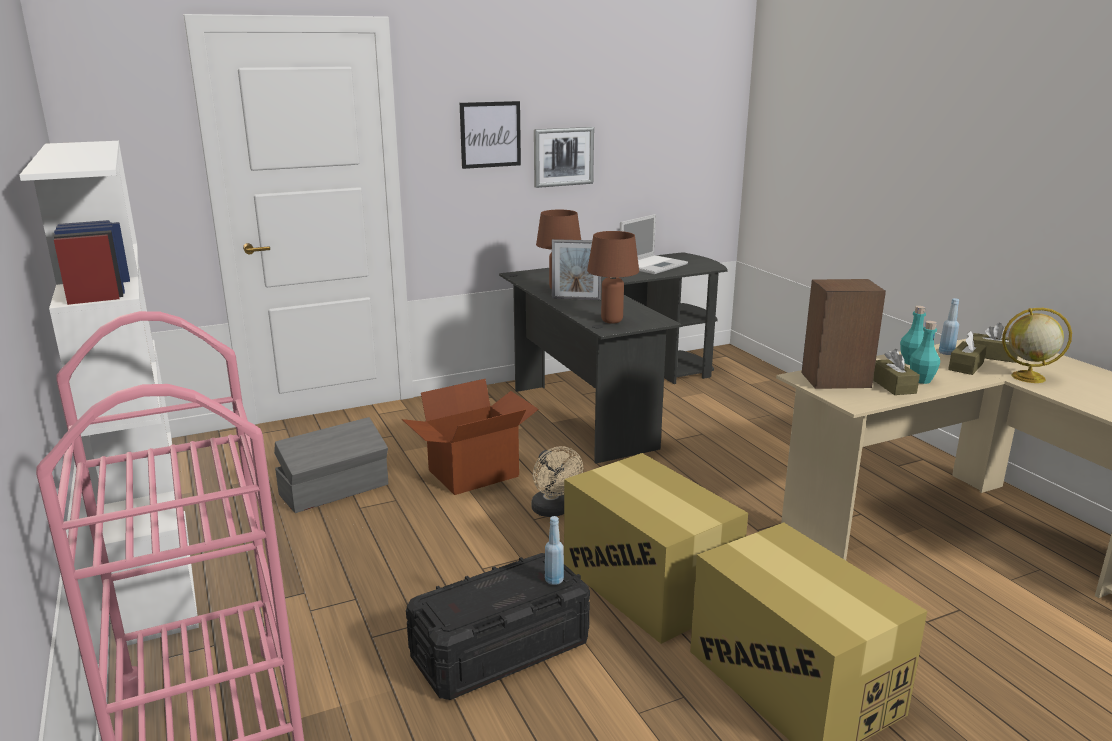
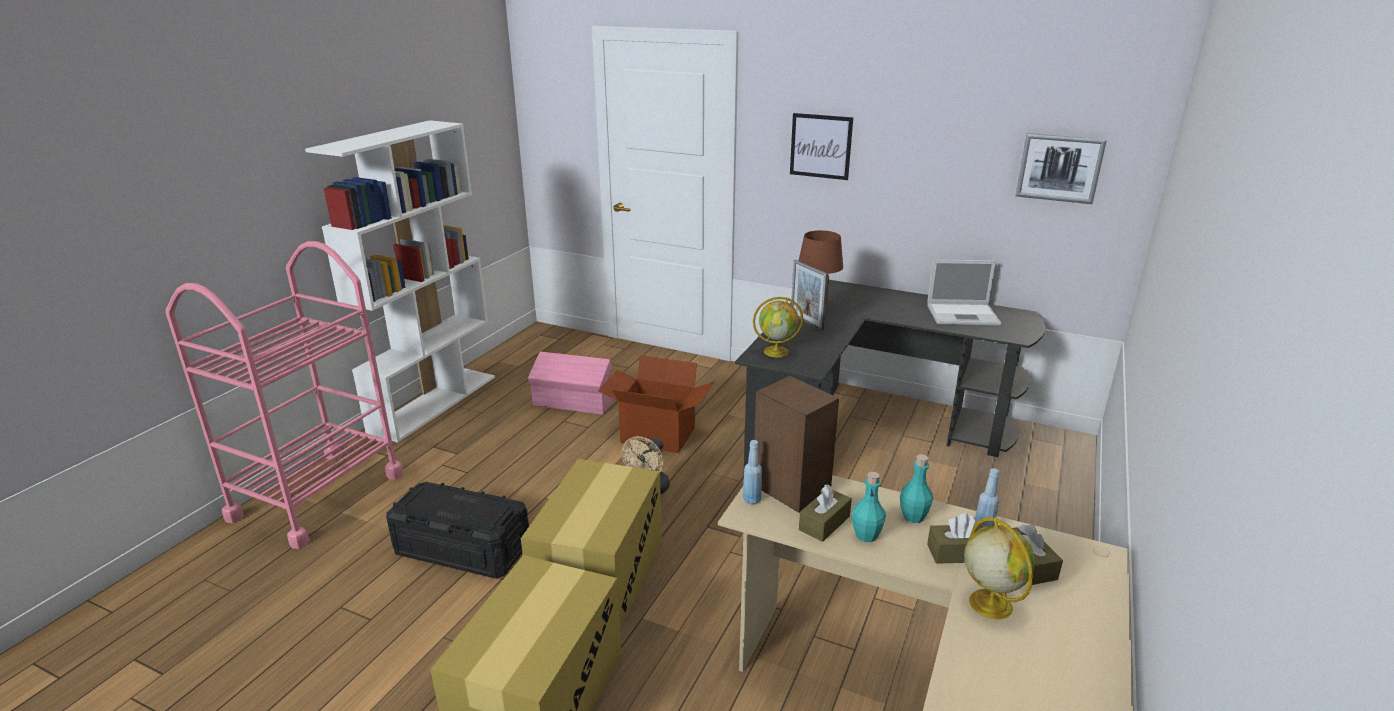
camera: 50 degrees right, 5 degrees up
grey storage box [274,417,388,513] -> pink storage box [528,352,614,415]
picture [534,127,594,188] -> picture moved to [1015,133,1107,204]
blue bottle [545,516,564,585] -> blue bottle moved to [743,440,762,504]
brown table lamp [587,231,639,324] -> globe [753,297,803,358]

